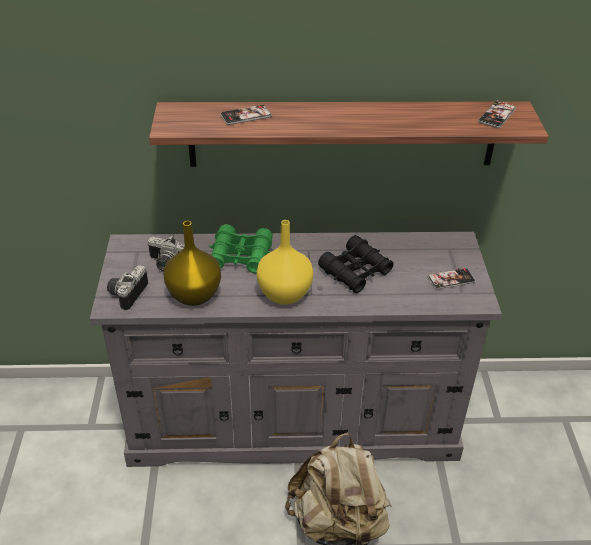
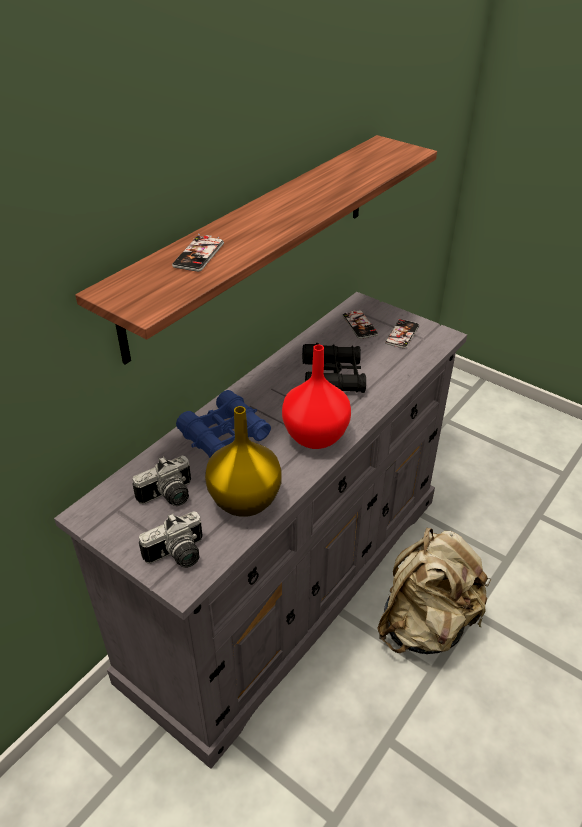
camera: 50 degrees left, 0 degrees up
camera [107,265,148,311] -> camera turned 90 degrees counterclockwise [139,511,203,568]
green binoculars [209,224,273,274] -> blue binoculars [176,390,271,458]
yellow vase [257,220,313,305] -> red vase [282,345,351,449]
phone [478,100,516,128] -> phone moved to [342,309,378,339]

